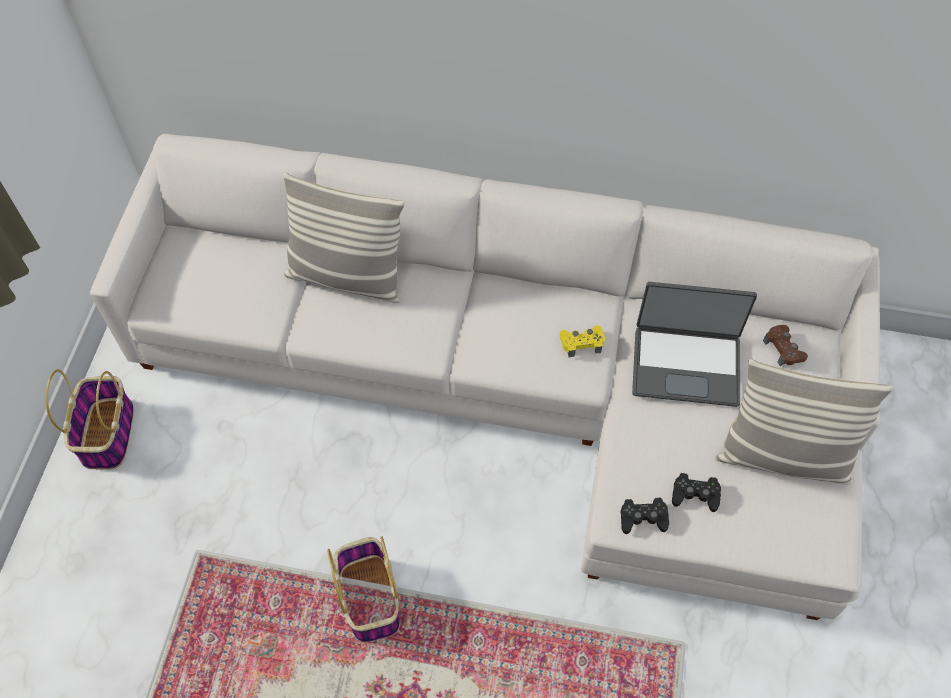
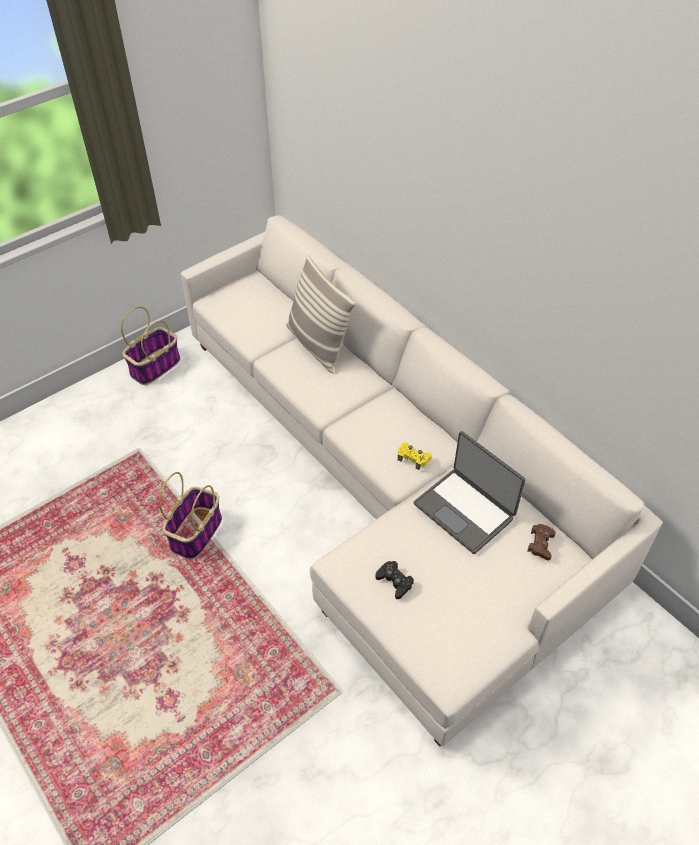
camera: 40 degrees right, 10 degrees down
black game controller [621,498,669,534] -> none
pillow [715,359,894,484] -> none

